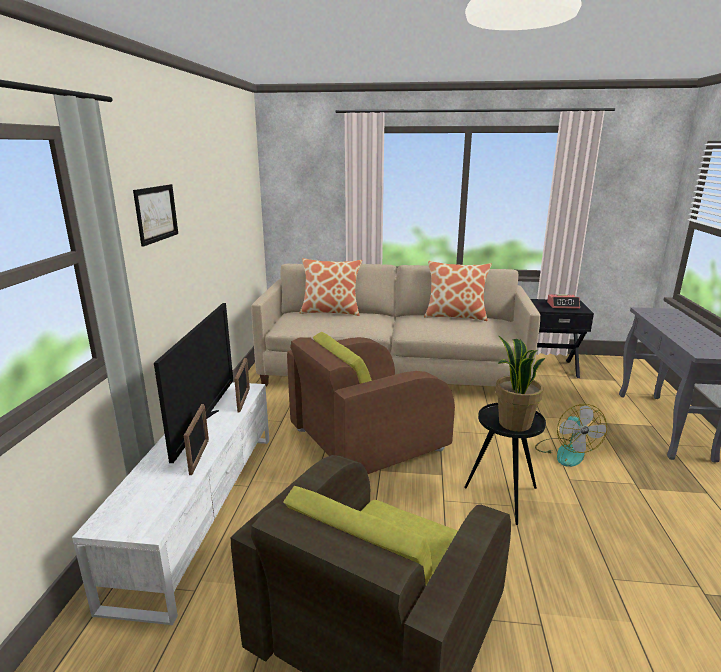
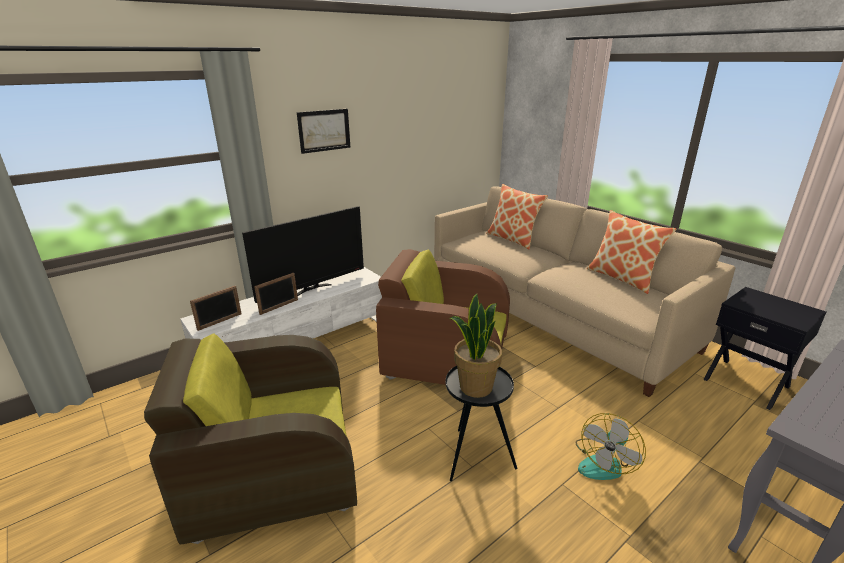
camera: 45 degrees right, 5 degrees up
picture frame [234,358,250,412] -> picture frame moved to [190,286,242,331]
alarm clock [547,294,580,309] -> none

